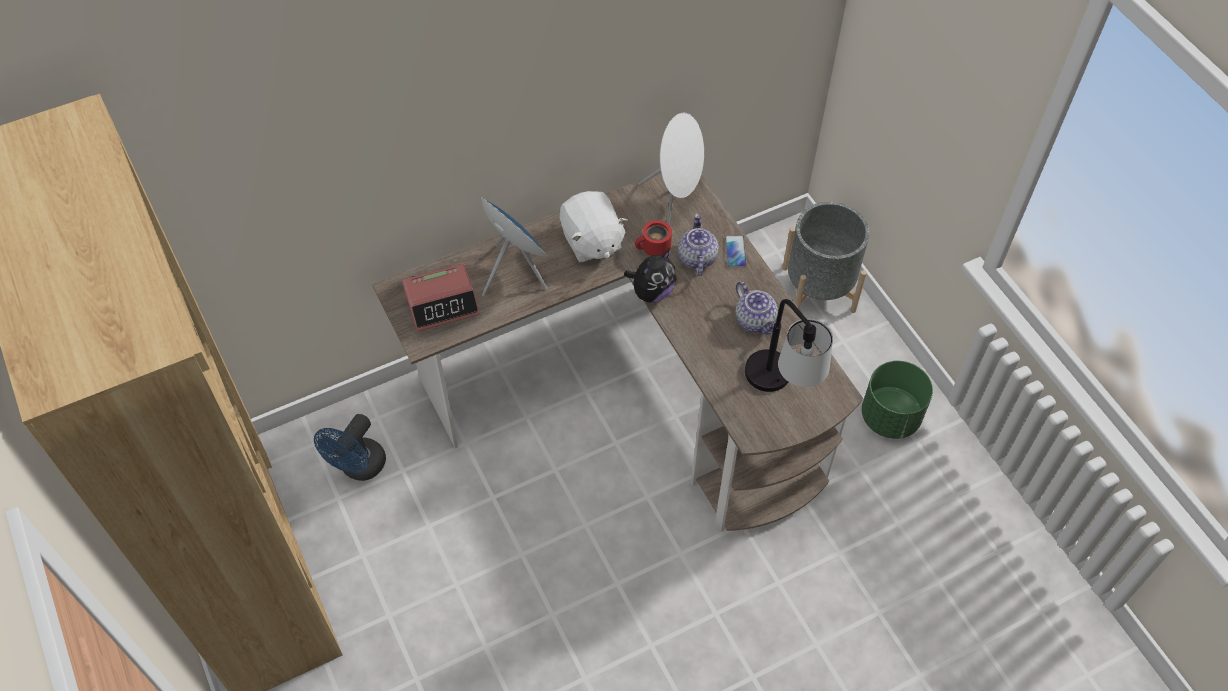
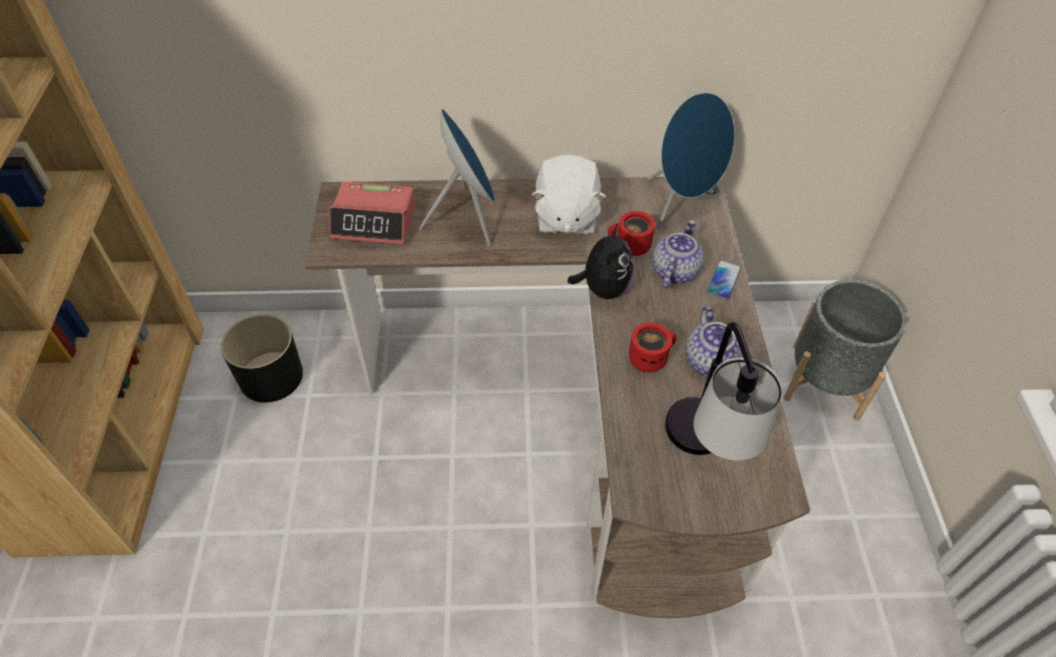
camera: 25 degrees right, 5 degrees down
blue fan [314,414,386,481] -> black planter [221,314,303,403]
plush toy [624,249,677,303] -> plush toy turned 60 degrees counterclockwise [567,224,634,299]
white speaker [638,113,704,224] -> blue speaker [648,92,735,229]
green planter [862,361,933,439] -> none
none -> red mug [629,322,677,373]

